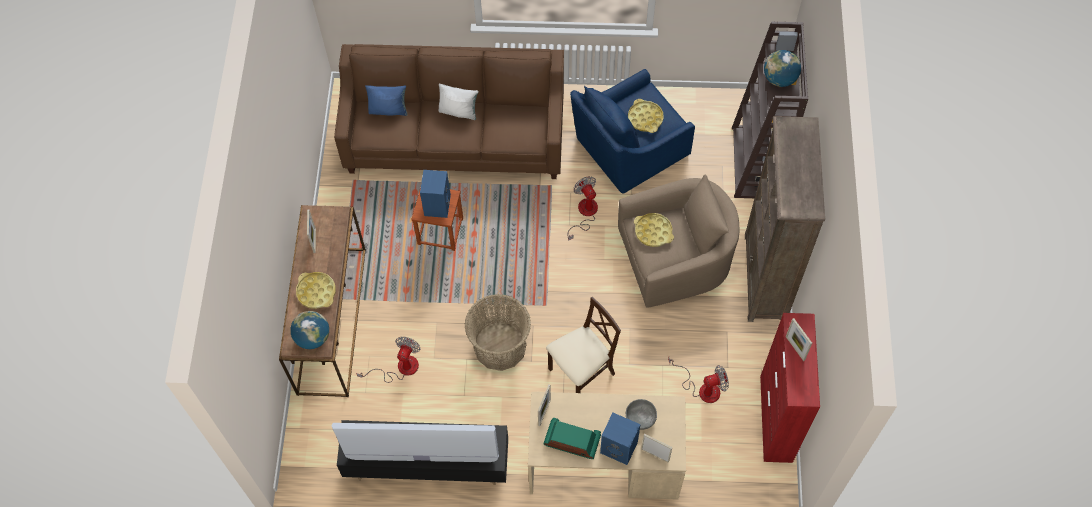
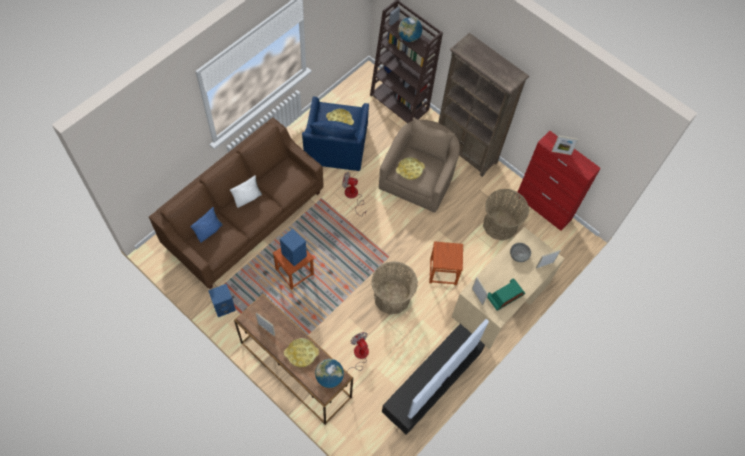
camera: 55 degrees left, 0 degrees up
beige chair [546,297,621,393] -> brown stool [429,241,463,285]
blue speaker [600,413,641,465] -> blue speaker moved to [208,284,236,317]
fan [668,358,729,403] -> basket [483,189,529,241]

